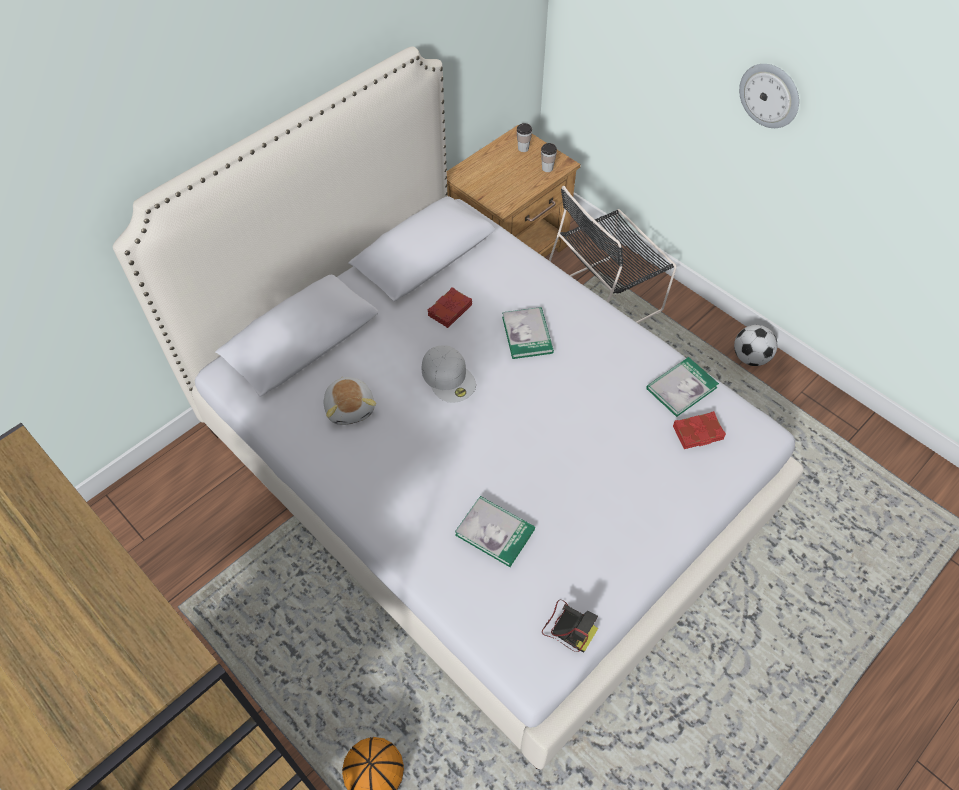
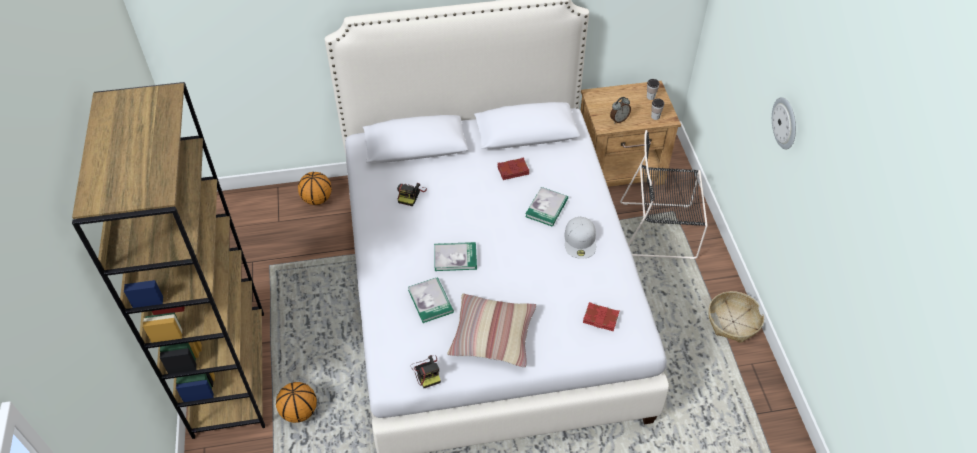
camera: 35 degrees right, 5 degrees down
plush toy [324,377,376,425] -> camera [397,183,427,206]
white cap [422,345,476,403] -> white cap moved to [565,217,596,259]
book [646,357,719,417] -> book moved to [434,242,477,271]
football [734,325,777,366] -> basket [708,291,764,343]
none -> basketball [298,172,332,205]
none -> pillow [447,294,536,368]
none -> alarm clock [610,97,631,124]

